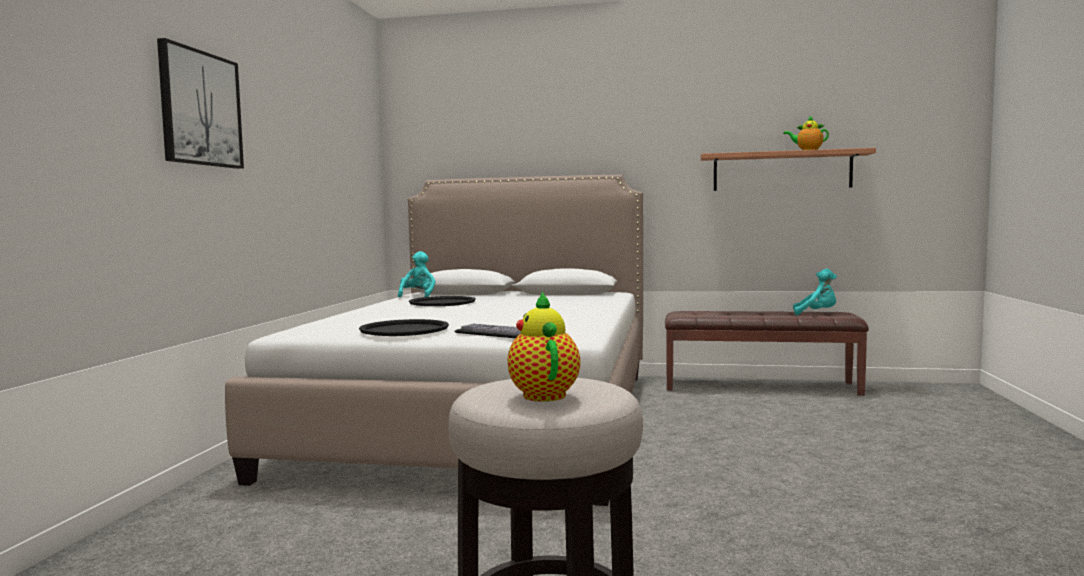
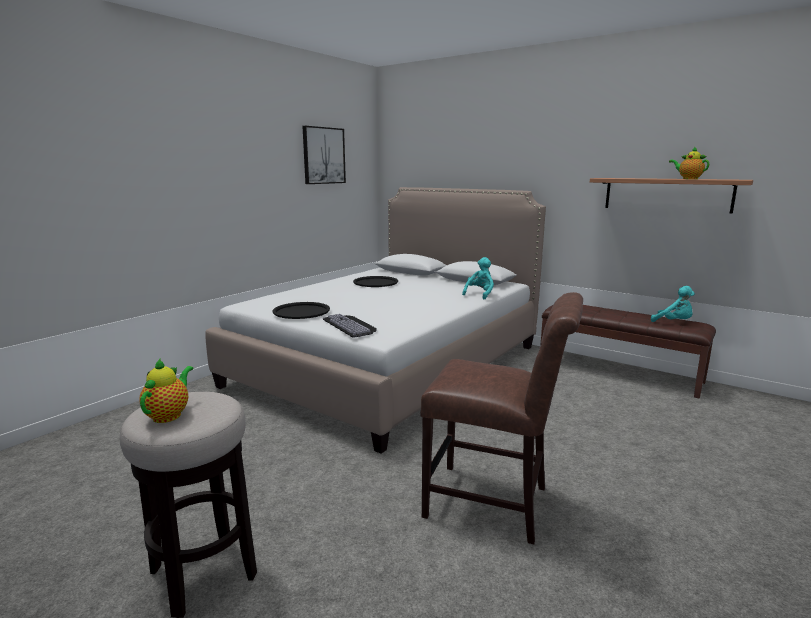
camera: 25 degrees right, 10 degrees up
picture [157,38,244,169] -> picture moved to [302,126,346,184]
turquoise plush toy [398,251,436,298] -> turquoise plush toy moved to [462,257,494,299]
none -> brown chair [420,292,583,544]

